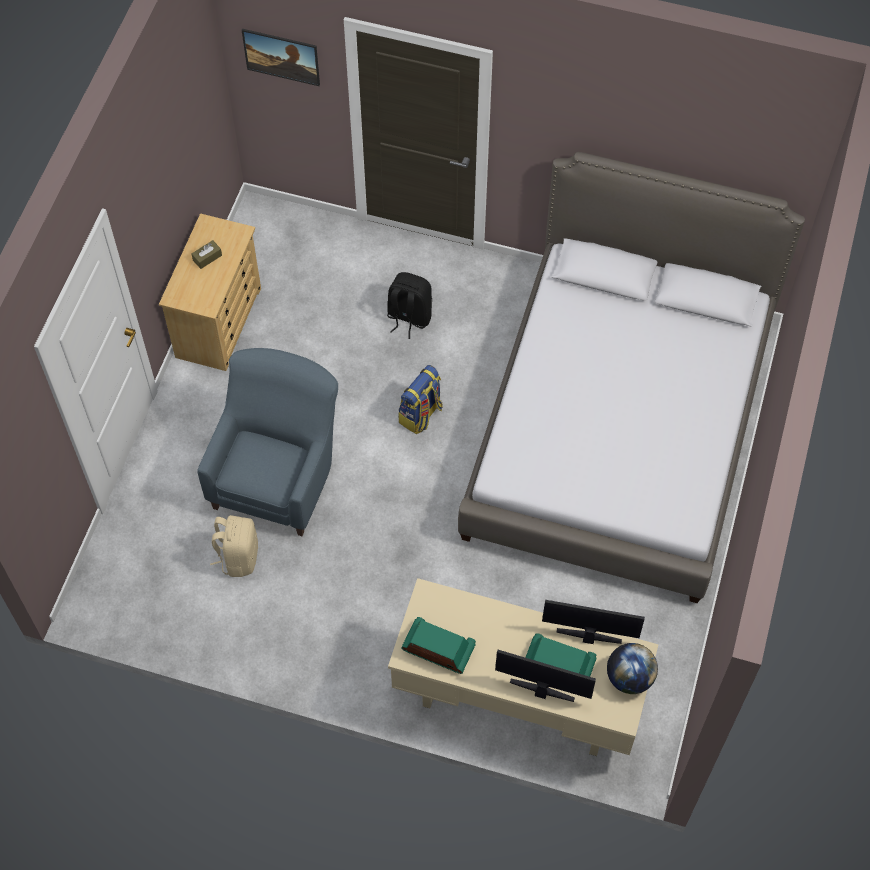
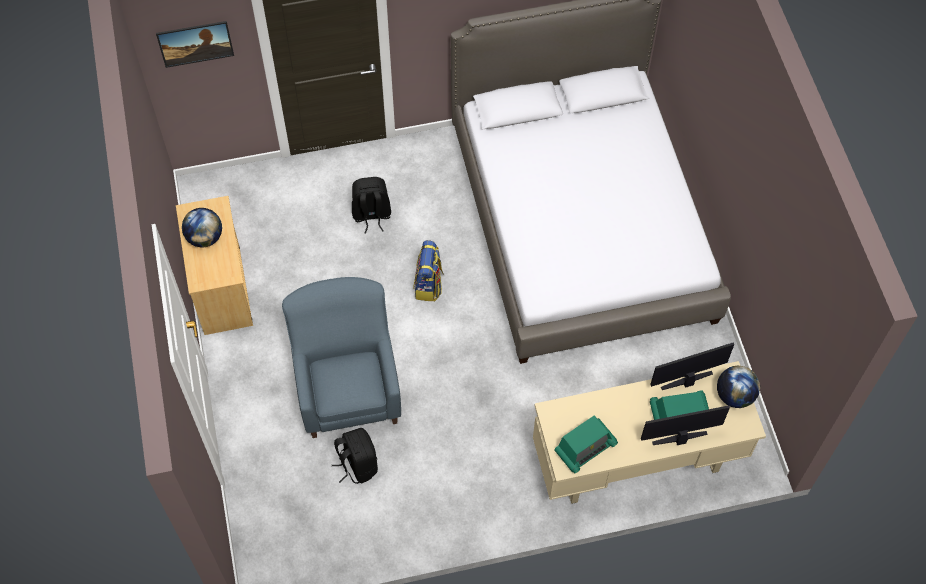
camera: 30 degrees left, 0 degrees up
brown tissue box [191,240,222,269] -> globe [182,208,222,247]
beige backpack [210,515,258,577] -> black backpack [332,428,378,484]
radio [401,617,476,674] -> radio turned 150 degrees clockwise [554,415,618,474]

